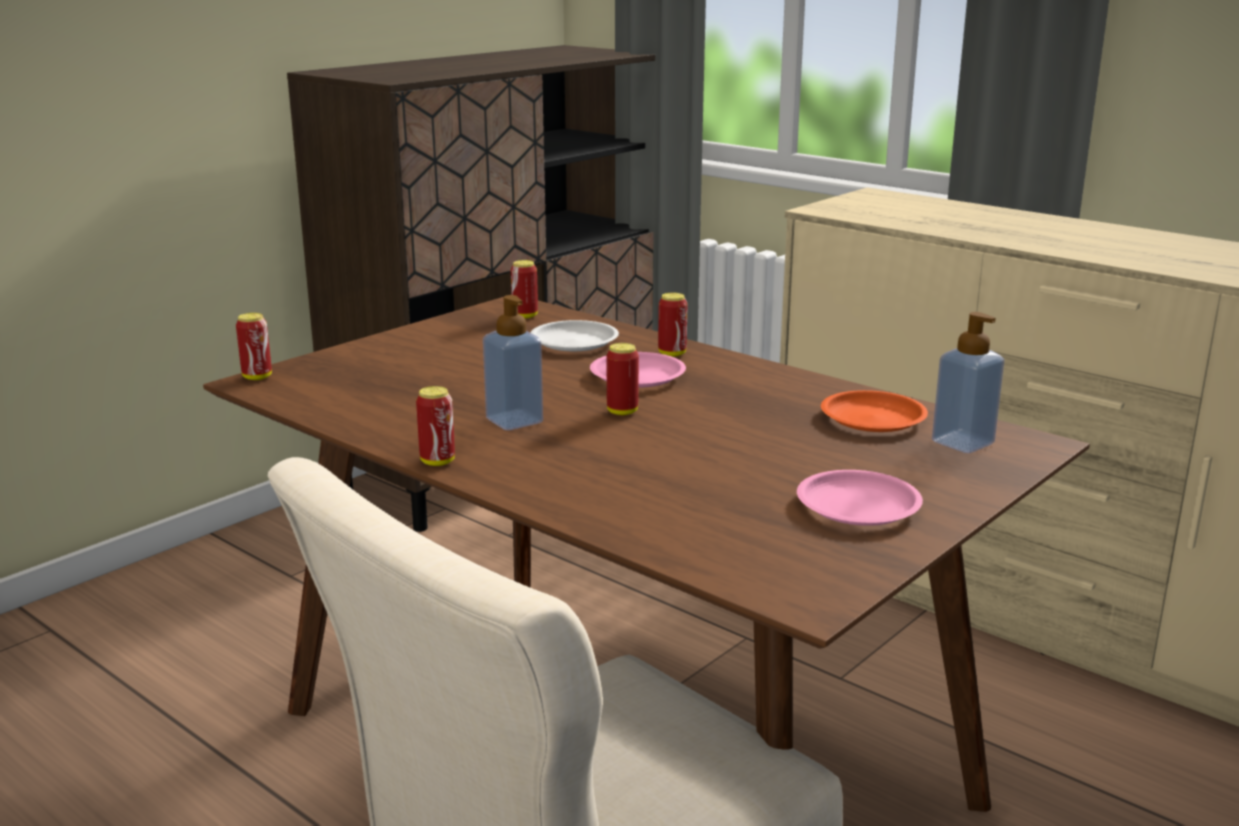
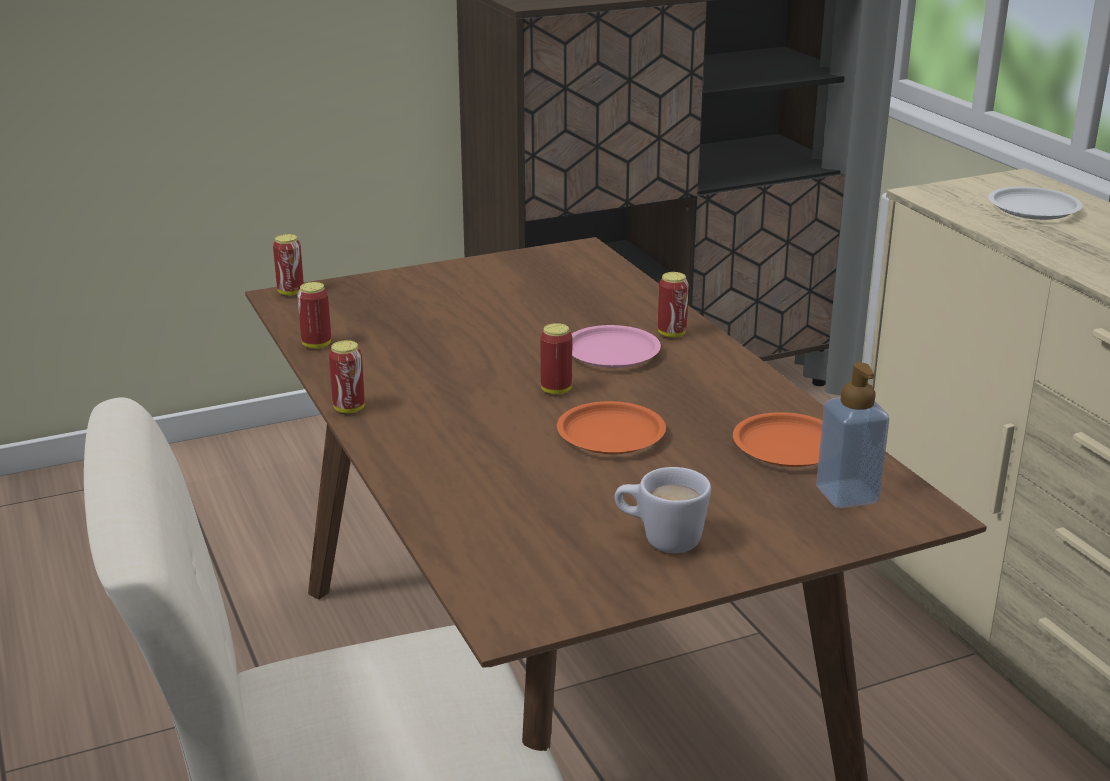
camera: 25 degrees right, 5 degrees up
soap dispenser [483,295,543,430] -> none
can [511,260,538,319] -> can moved to [297,282,331,349]
white plate [530,320,619,351] -> white plate moved to [988,187,1083,220]
pink plate [797,470,923,526] -> white mug [615,467,711,553]
none -> orange plate [557,401,666,454]

